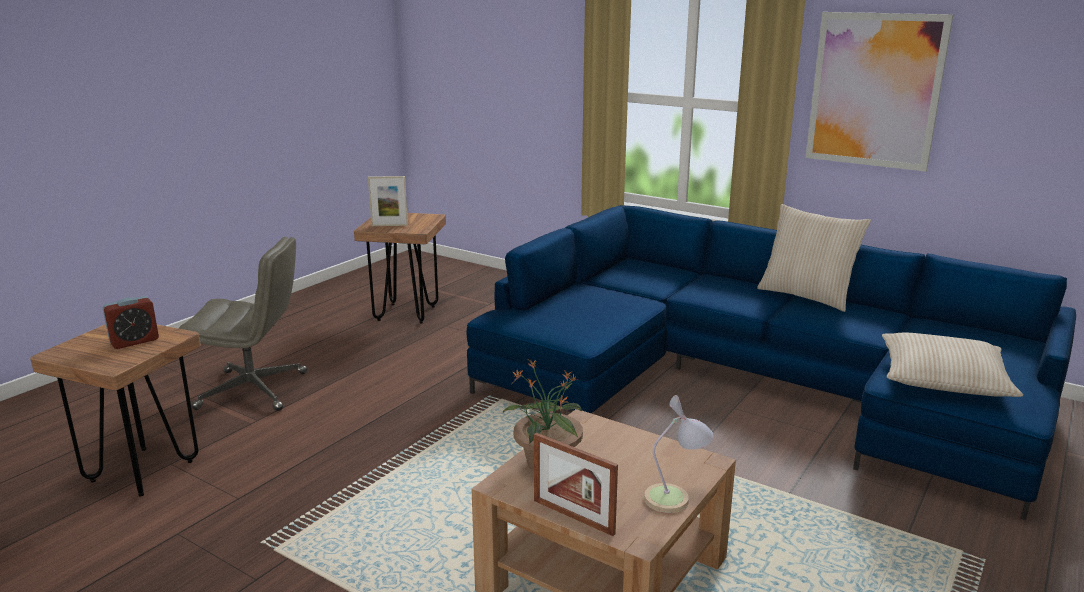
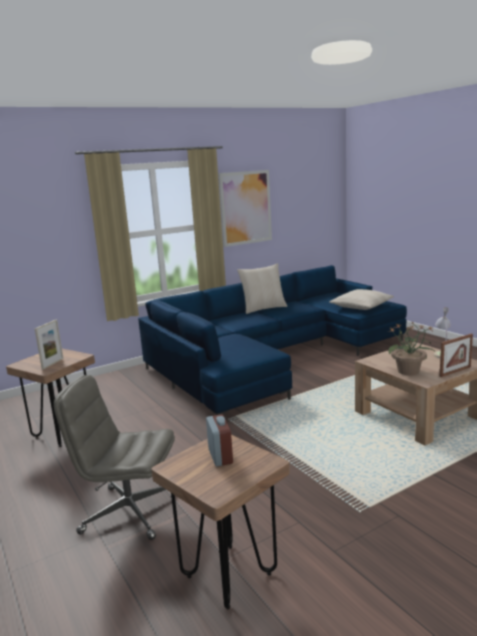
camera: 65 degrees left, 5 degrees down
grey office chair [178,237,307,411] -> grey office chair turned 105 degrees counterclockwise [54,375,175,540]

